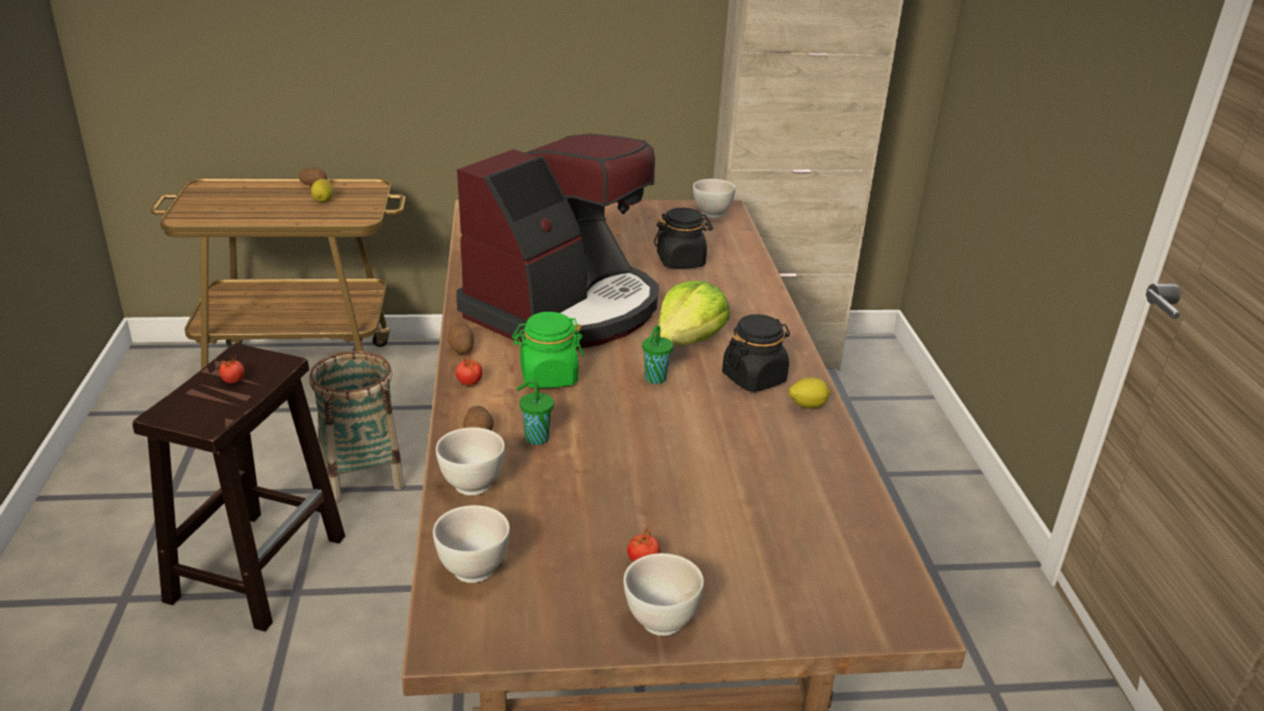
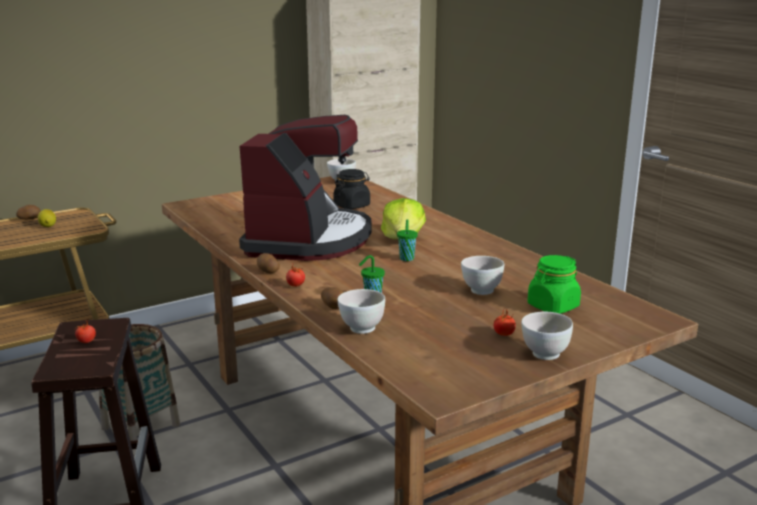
camera: 25 degrees left, 10 degrees down
white bowl [433,505,510,583] -> white bowl moved to [461,256,504,295]
green jar [512,312,584,388] -> green jar moved to [528,255,581,314]
black jar [722,314,790,392] -> none
lemon [788,377,831,409] -> none

